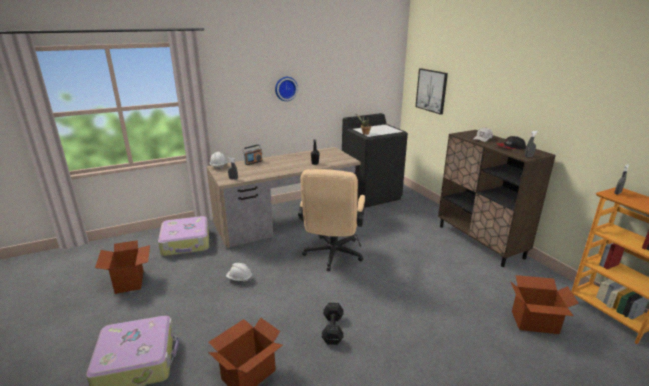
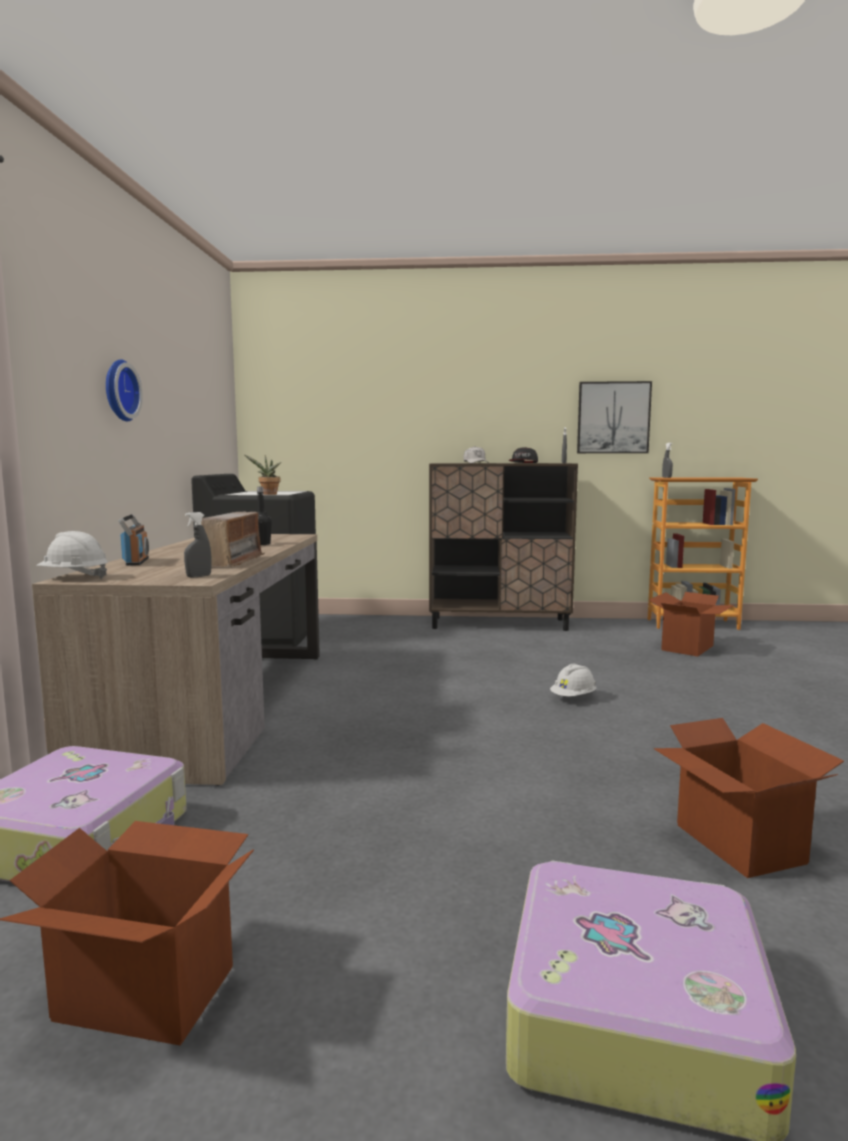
camera: 60 degrees left, 15 degrees down
white hard hat [226,263,252,282] -> white hard hat moved to [550,664,596,696]
beige office chair [298,169,365,271] -> none
black dumbbell [321,303,344,345] -> none
picture [415,68,448,115] -> picture moved to [577,381,652,453]
none -> radio [201,512,264,568]

